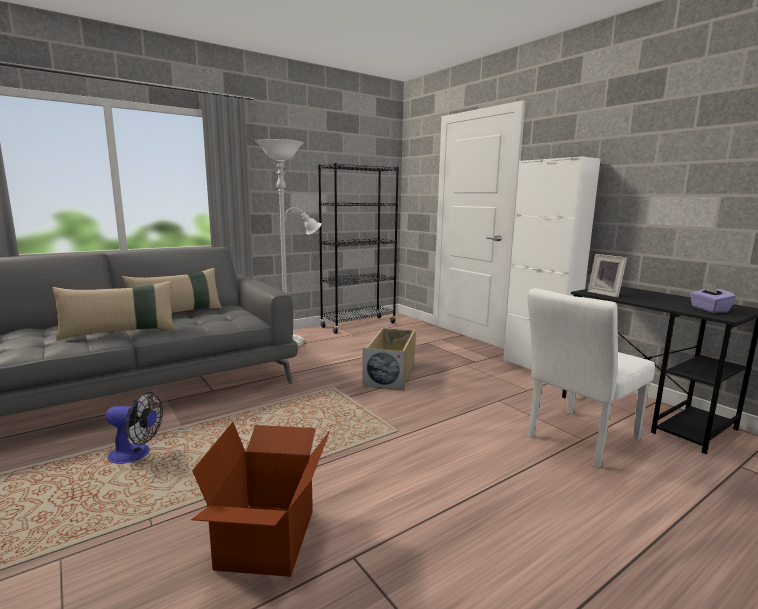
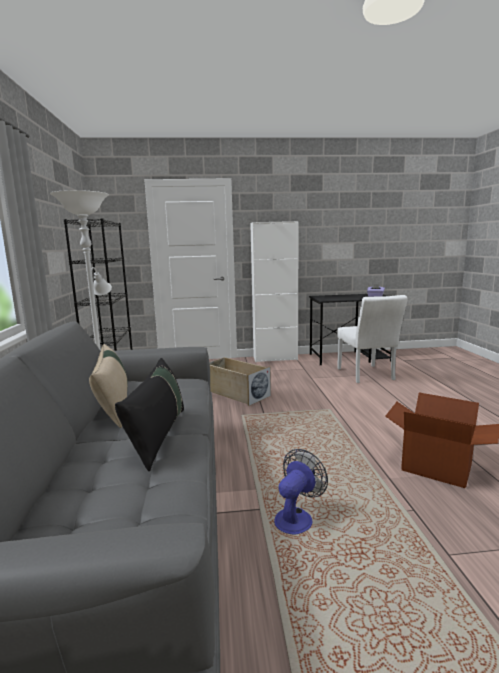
camera: 60 degrees left, 0 degrees up
beige pillow [52,280,175,340] -> black pillow [115,358,184,471]
picture frame [587,254,627,298] -> none

